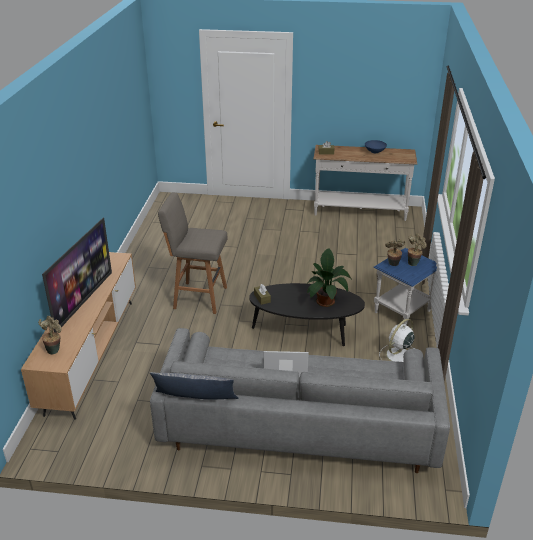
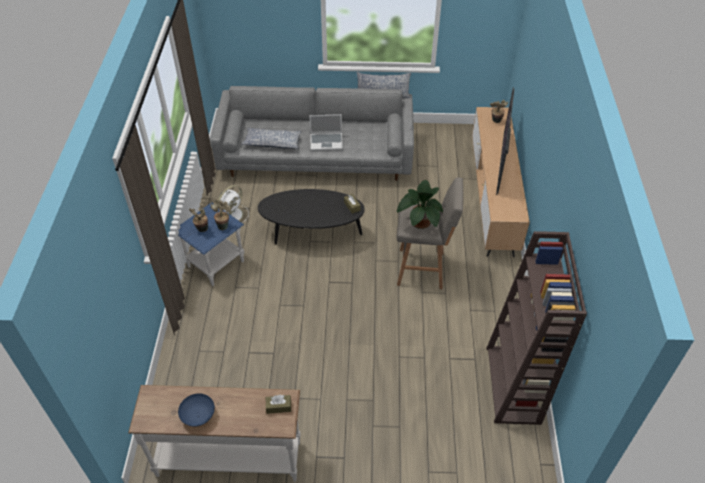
camera: 175 degrees right, 15 degrees up
potted plant [307,248,352,307] -> potted plant moved to [397,180,443,229]
none -> pillow [241,127,302,149]
none -> brown bookcase [486,231,587,425]

